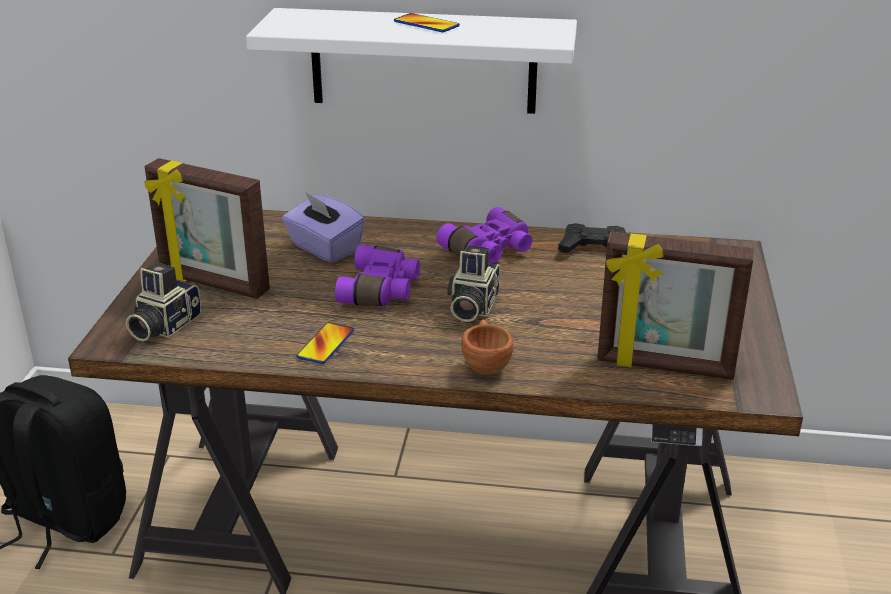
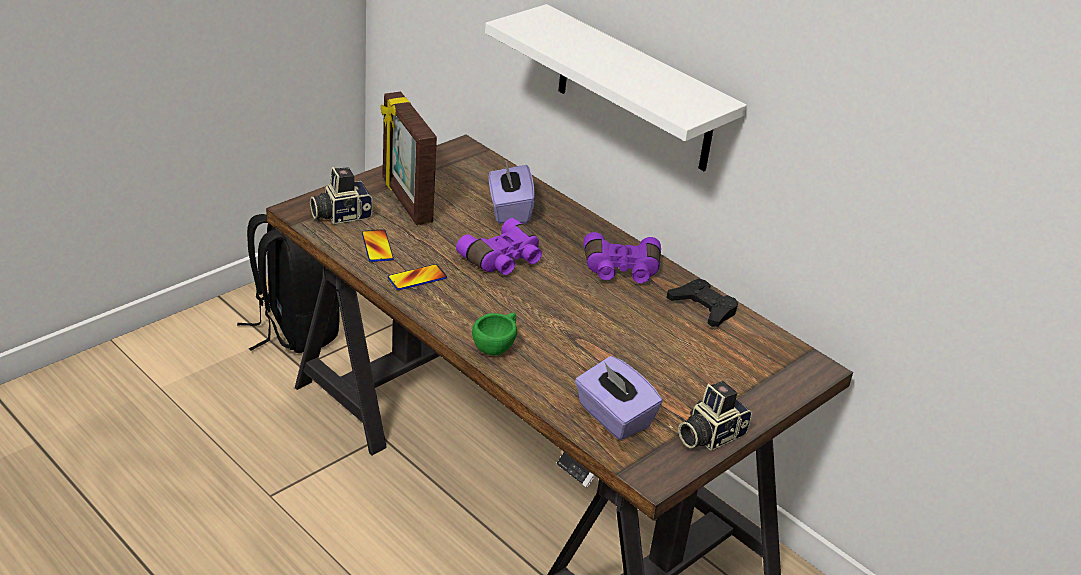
camera: 35 degrees right, 5 degrees up
phone [394,13,460,32] -> phone moved to [362,229,394,262]
camera [447,245,500,322] -> camera moved to [678,381,752,451]
brown cup [461,319,514,374] -> green cup [472,313,517,355]
picture frame [597,232,754,380] -> purple tissue box [575,356,663,440]

